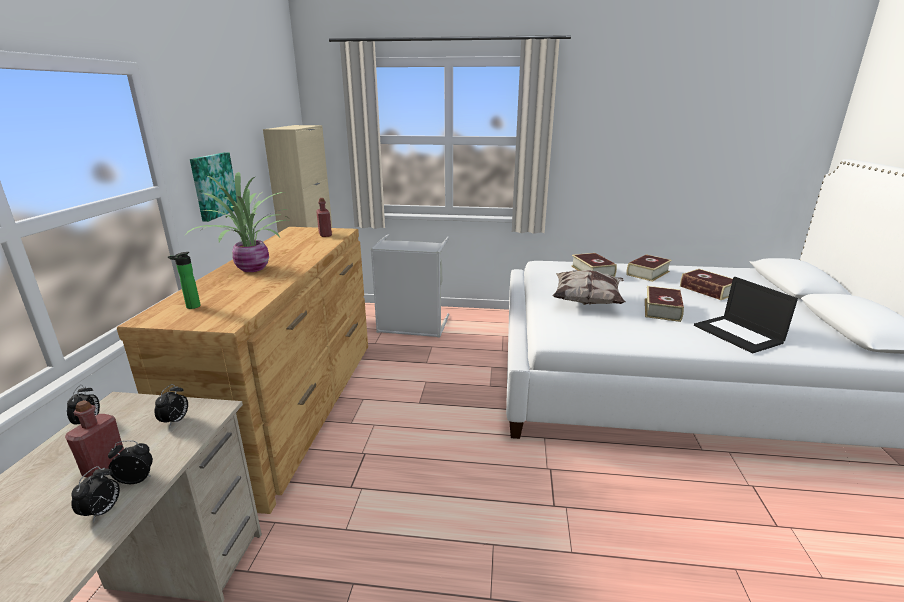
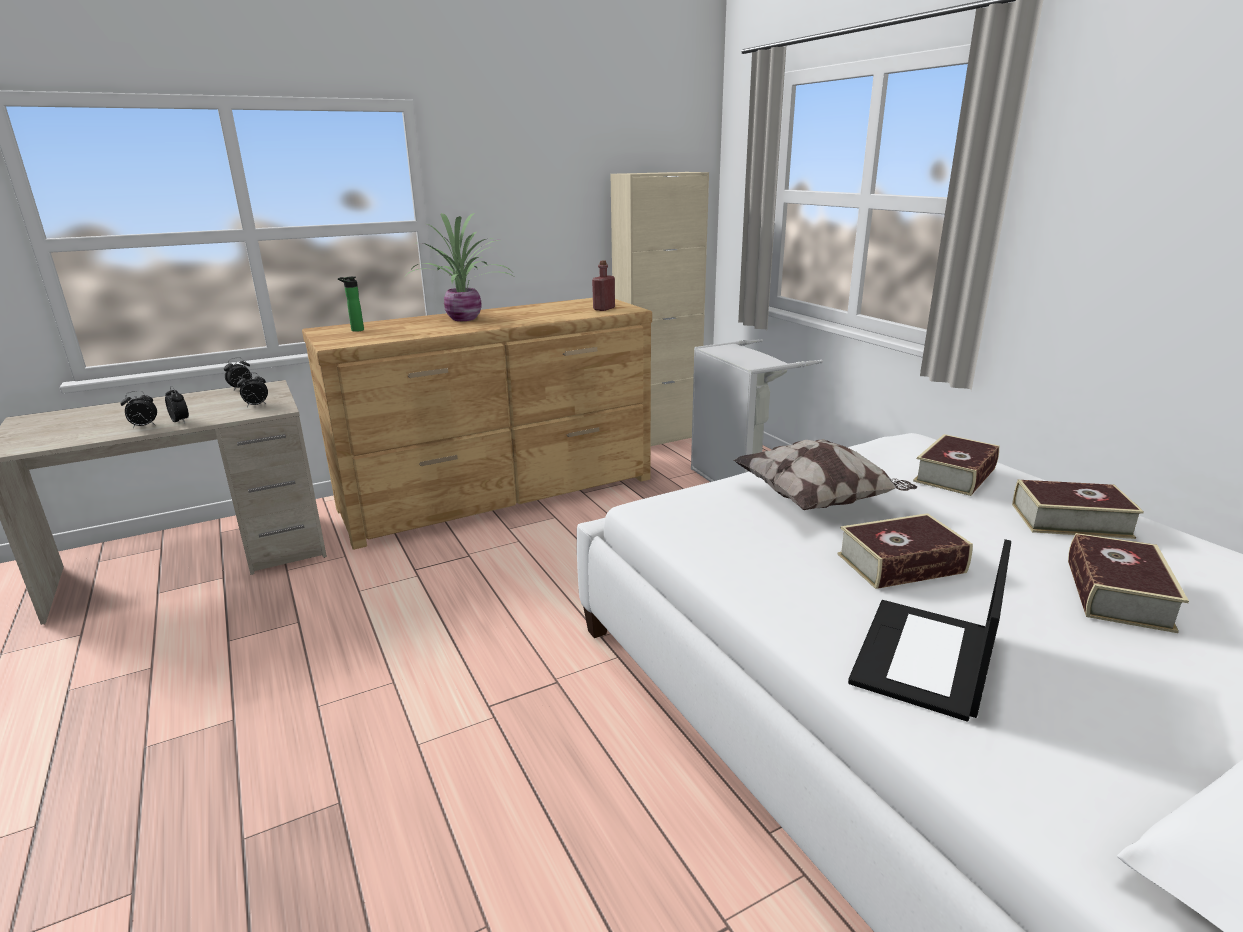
camera: 55 degrees right, 0 degrees up
red bottle [65,400,124,478] -> none
picture [190,152,237,222] -> none

